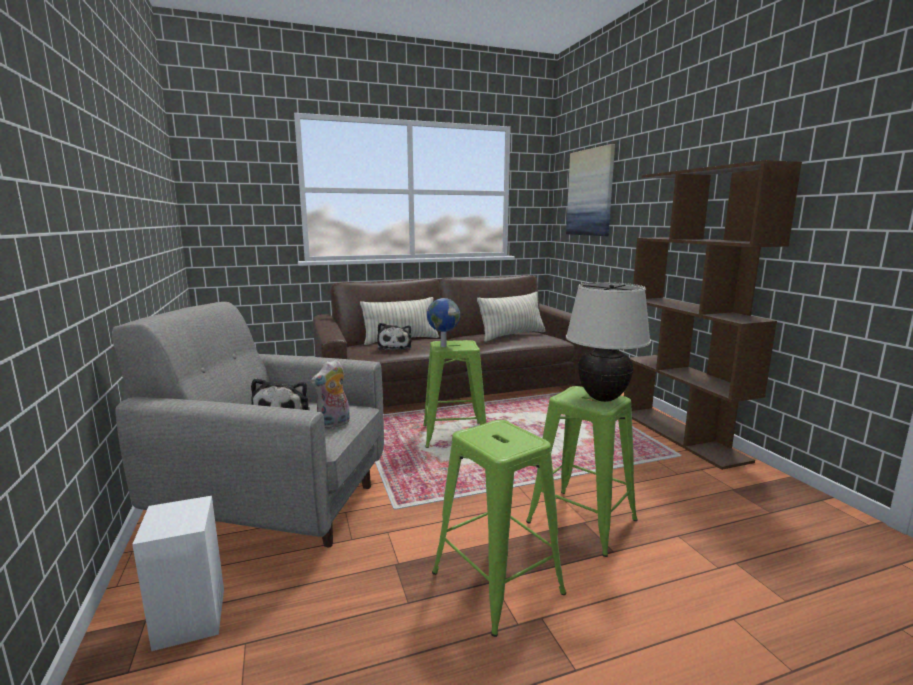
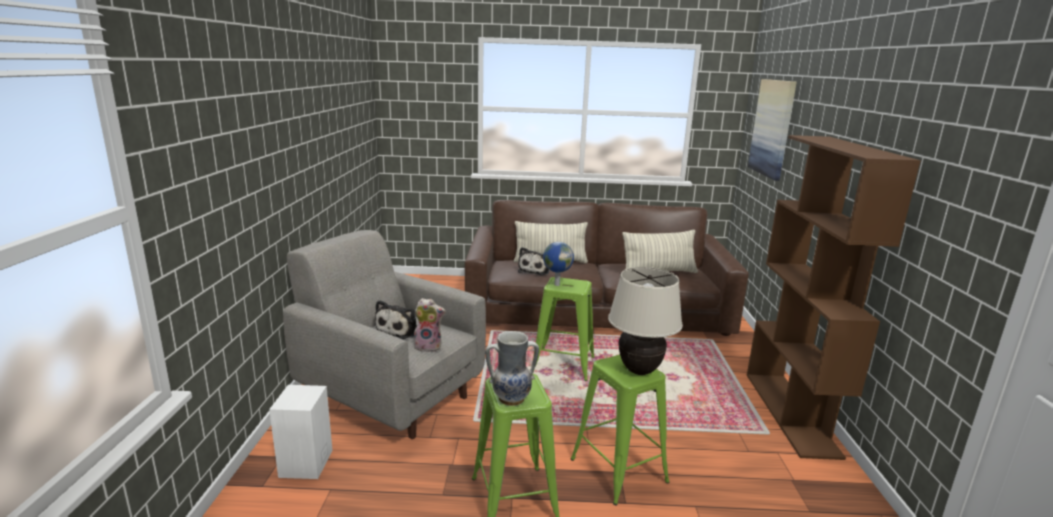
camera: 20 degrees right, 5 degrees up
plush toy [311,359,350,429] -> plush toy turned 150 degrees counterclockwise [413,298,446,352]
none -> vase [485,331,539,406]

